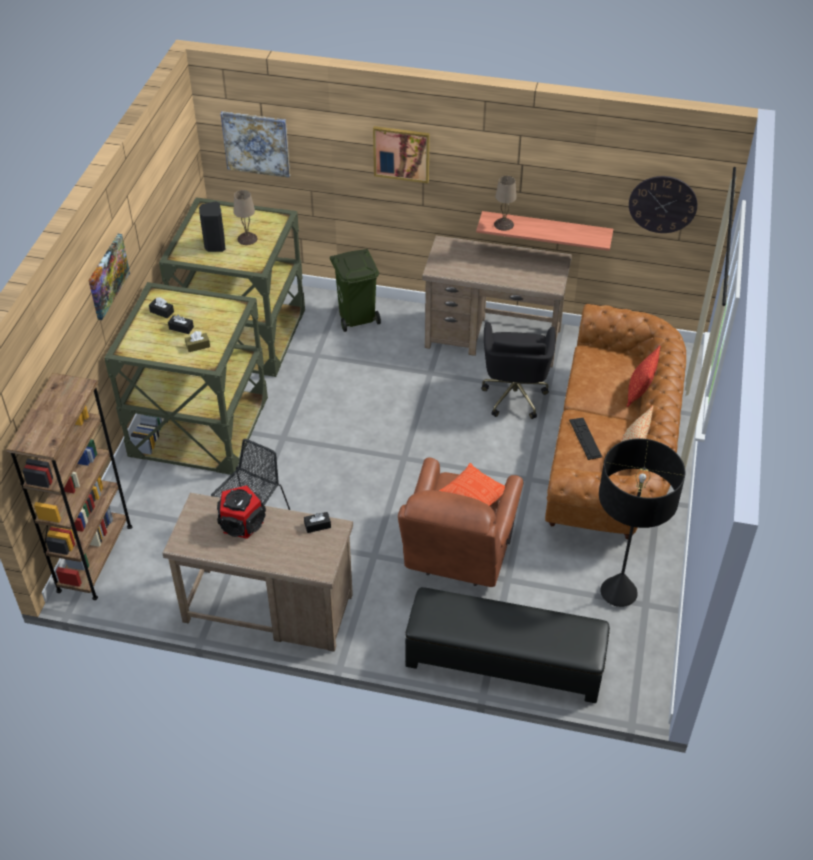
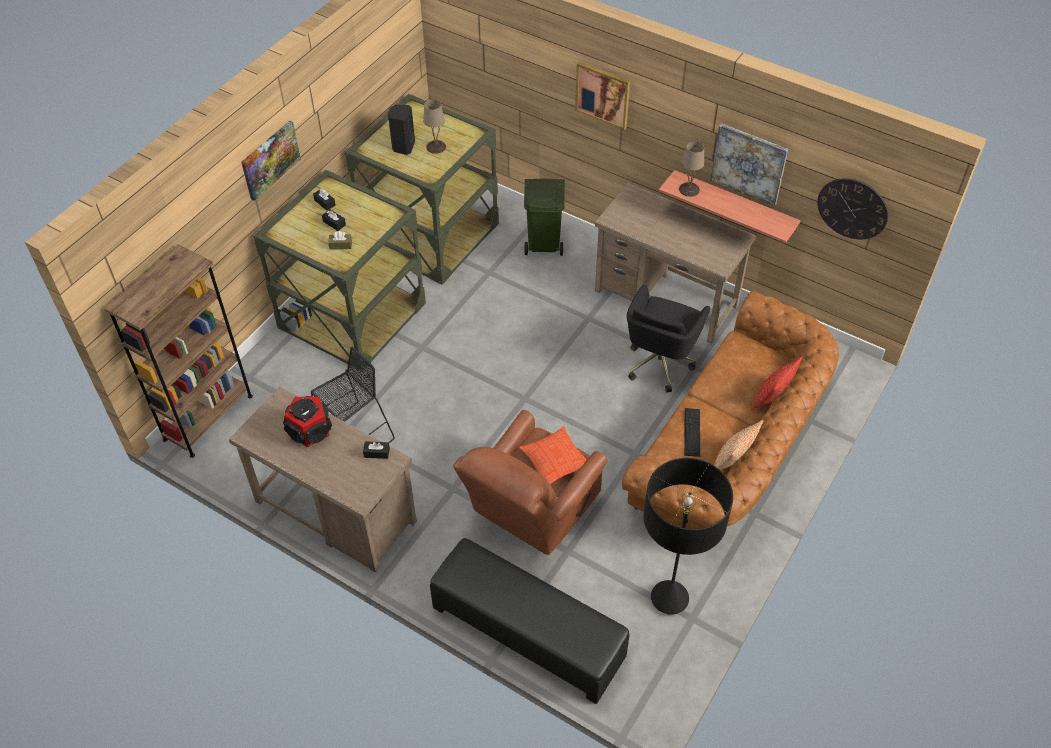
camera: 20 degrees right, 5 degrees up
picture [220,111,290,178] -> picture moved to [711,123,788,206]

